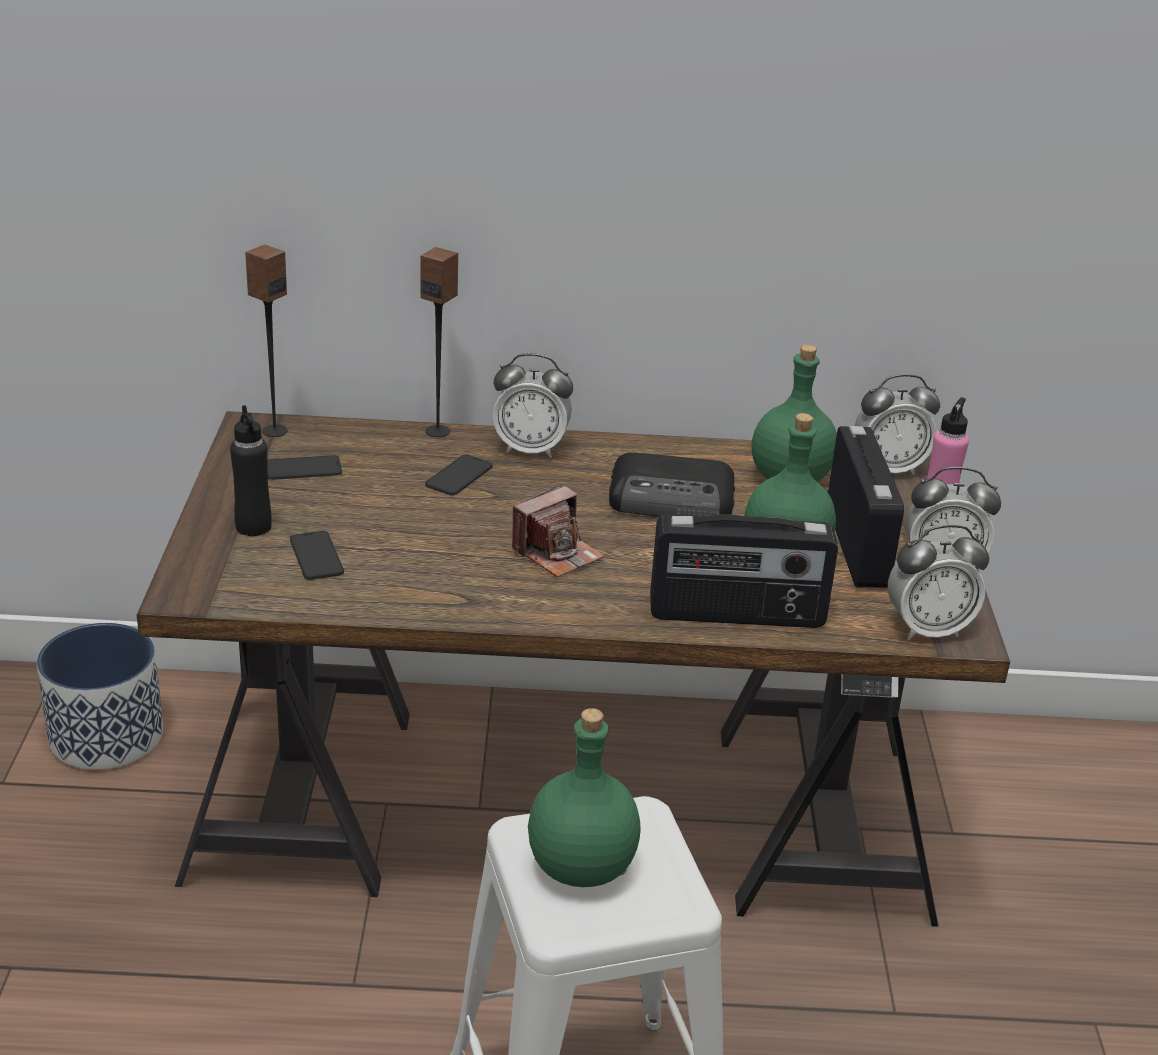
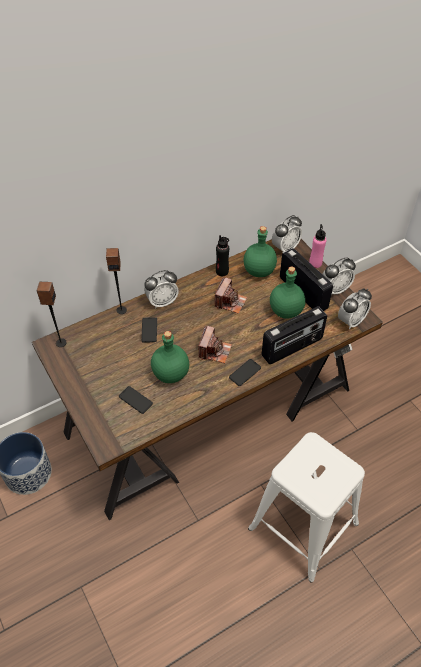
camera: 30 degrees left, 20 degrees up
black bottle [230,405,272,536] -> black bottle moved to [216,235,229,276]
phone [268,455,342,480] -> phone moved to [229,359,261,386]
green bottle [528,708,641,887] -> green bottle moved to [151,331,189,383]
radio [609,452,735,517] -> camera [215,277,247,314]

